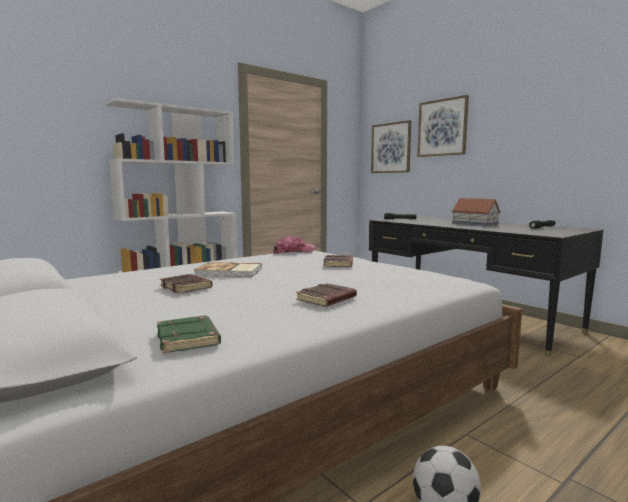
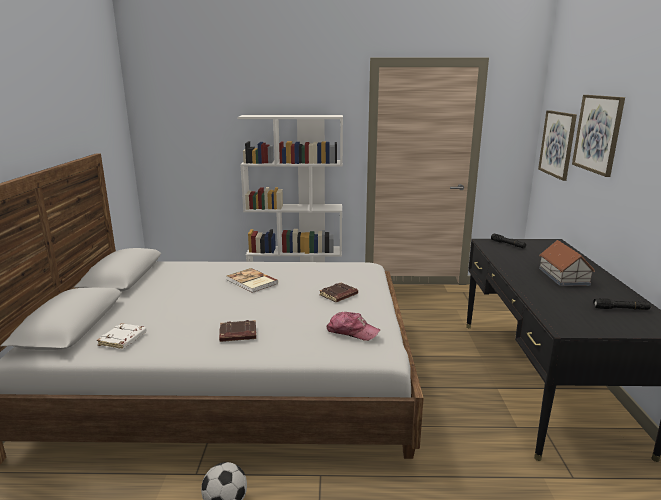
camera: 40 degrees right, 10 degrees up
green book [157,316,221,354] -> white book [97,323,147,349]
brown book [160,274,212,294] -> none
cap [273,236,315,254] -> cap moved to [327,312,380,341]

